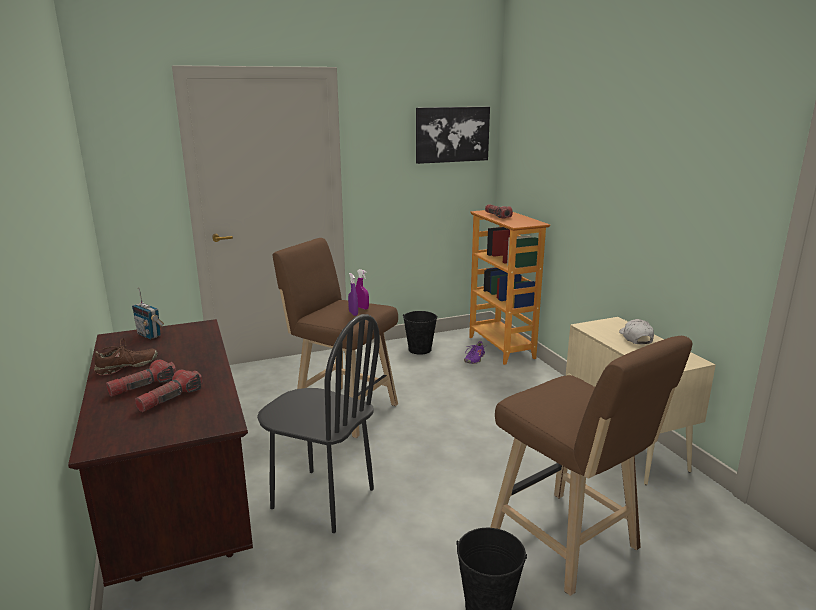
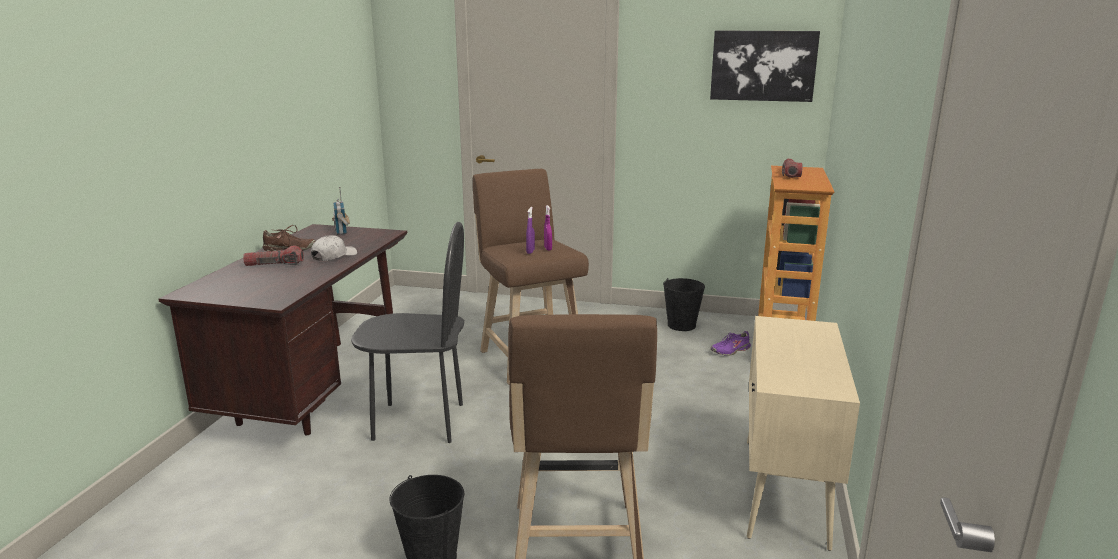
camera: 35 degrees right, 0 degrees up
flashlight [135,370,203,412] -> none
black chair [257,314,380,533] -> black chair turned 60 degrees counterclockwise [351,222,464,443]
white cap [619,319,654,344] -> white cap moved to [311,235,357,261]

